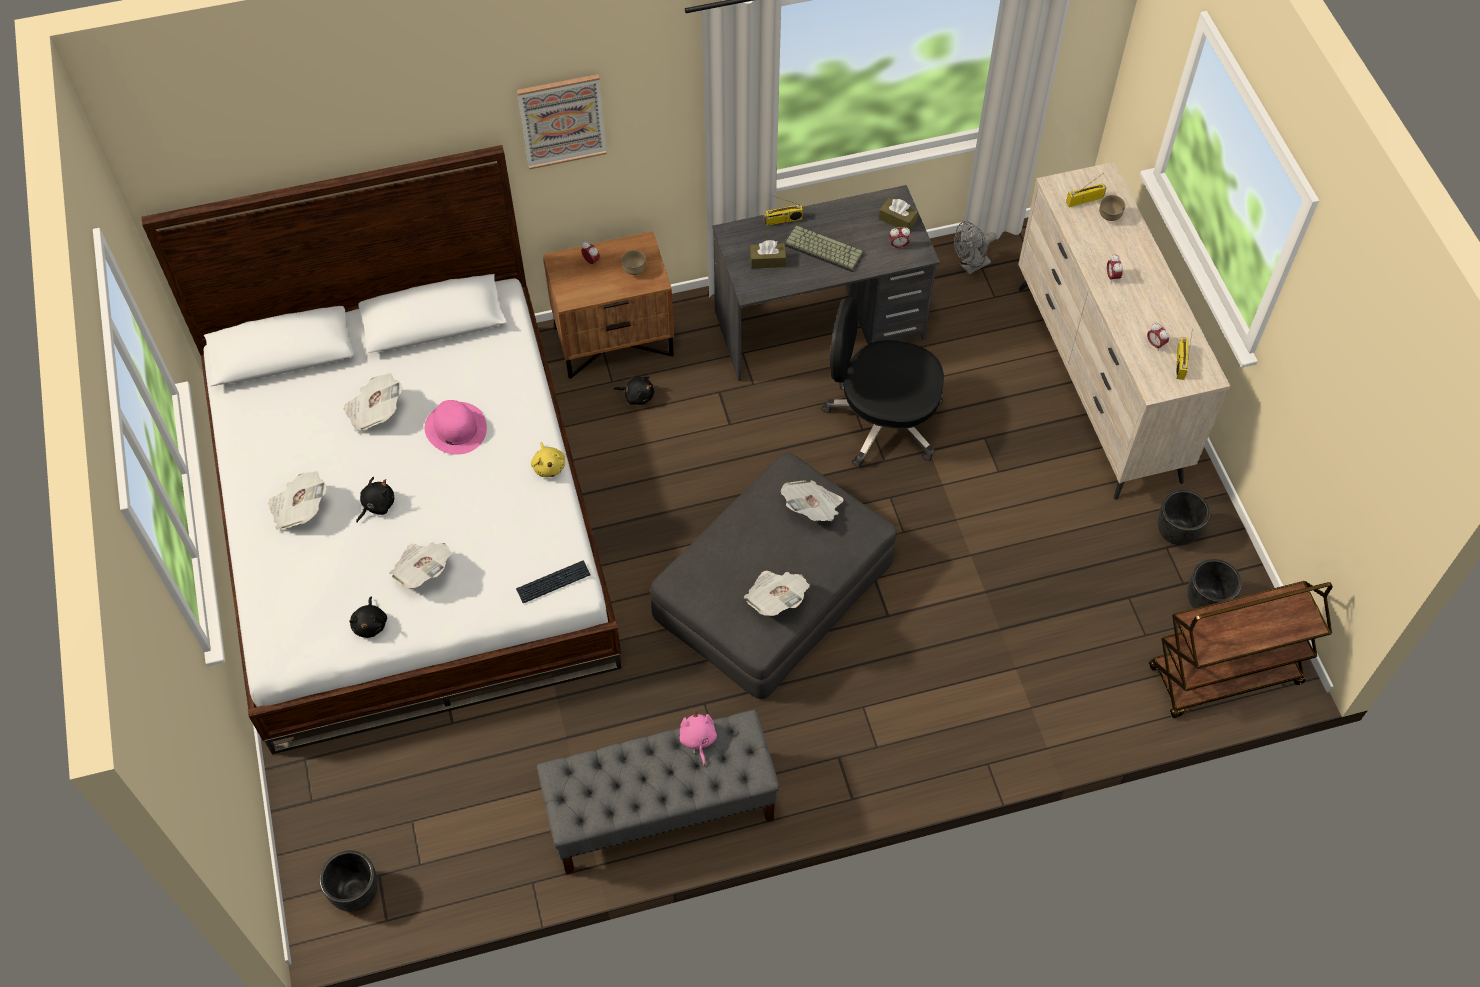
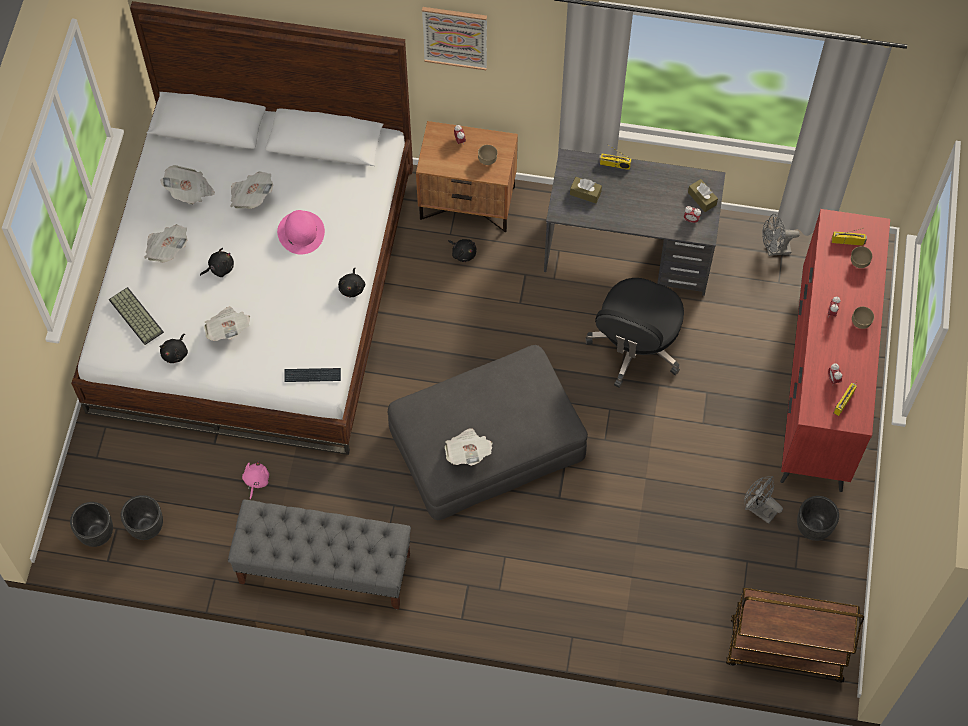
camera: 25 degrees right, 5 degrees up
yellow plush toy [531,442,565,477] -> black plush toy [338,268,365,297]
pink plush toy [679,710,717,766] -> pink plush toy moved to [242,460,269,500]
newspaper [781,480,844,521] -> newspaper moved to [160,165,215,204]
keyboard [784,225,865,272] -> keyboard moved to [109,287,164,345]
black office chair [821,297,944,467] -> black office chair turned 105 degrees counterclockwise [586,278,684,388]
beige dresser [1018,162,1230,500] -> red dresser [780,209,890,492]
black planter [1187,559,1242,608] -> black planter moved to [121,495,163,540]
none -> grey fan [744,476,783,524]
none -> brown bowl [852,307,874,329]

